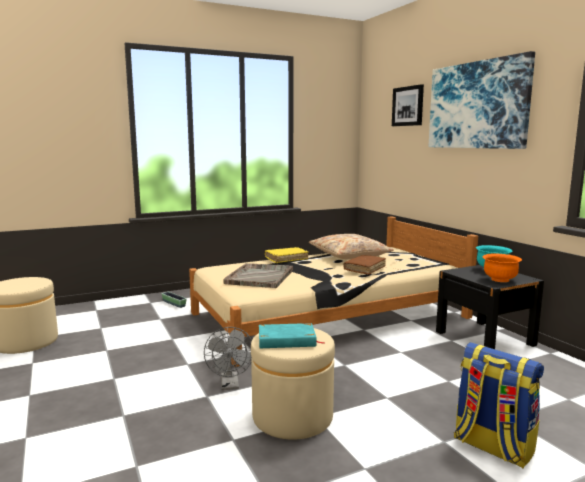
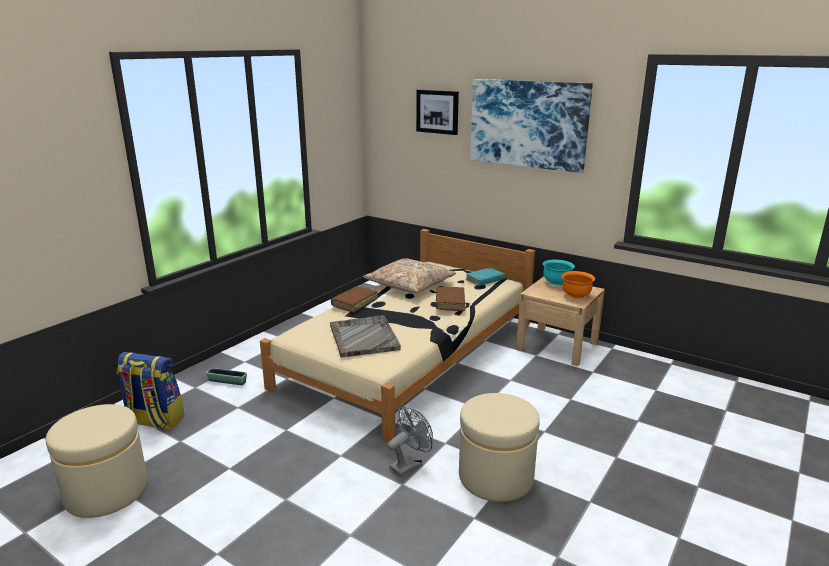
camera: 30 degrees left, 10 degrees up
grey fan [204,327,252,390] -> grey fan turned 90 degrees counterclockwise [387,407,433,477]
turquoise book [259,323,325,348] -> turquoise book moved to [465,267,505,286]
yellow book [265,247,309,263] -> brown book [331,287,377,313]
black nightstand [436,265,544,349] -> beige nightstand [516,276,605,366]
backpack [454,342,544,468] -> backpack moved to [117,352,185,430]

